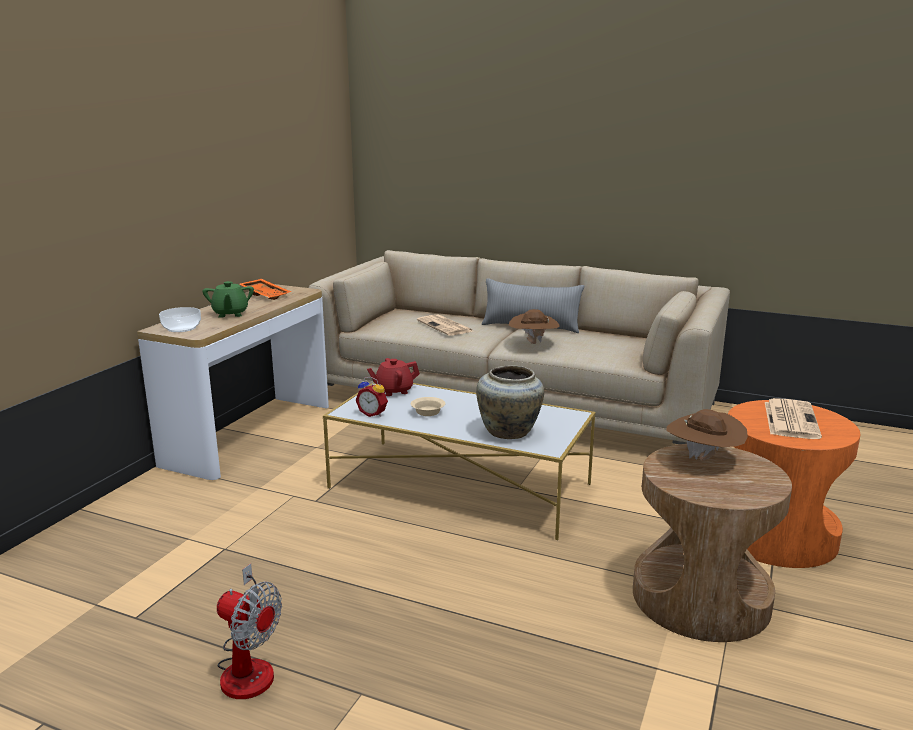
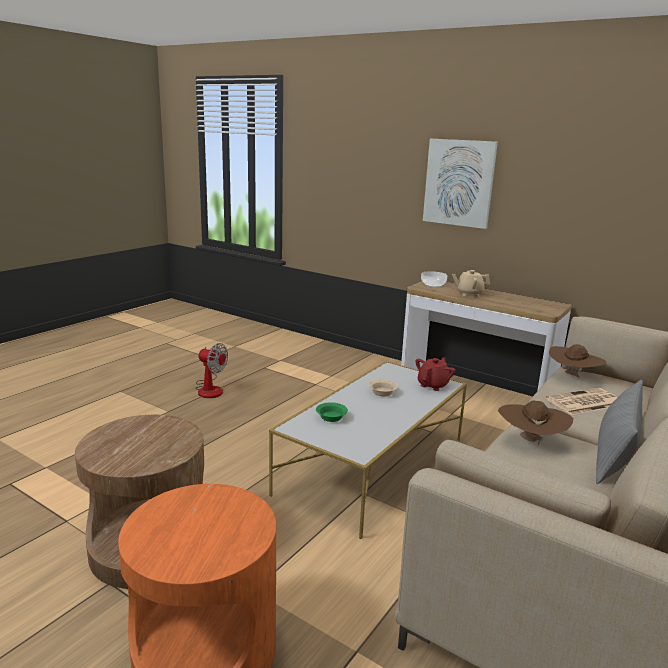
camera: 100 degrees right, 0 degrees up
green teapot [202,281,254,318] -> beige teapot [452,270,490,297]
fan [217,563,282,699] -> fan turned 105 degrees counterclockwise [195,343,228,398]
orange tray [239,279,292,300] -> none
alarm clock [356,376,388,417] -> none
red teapot [367,358,420,396] -> red teapot turned 45 degrees clockwise [416,357,456,391]
beige vase [476,365,544,439] -> green bowl [316,402,348,422]
brown hat [667,409,748,461] -> brown hat moved to [549,344,606,378]
newspaper [765,398,822,439] -> none
none -> picture [423,139,498,229]

